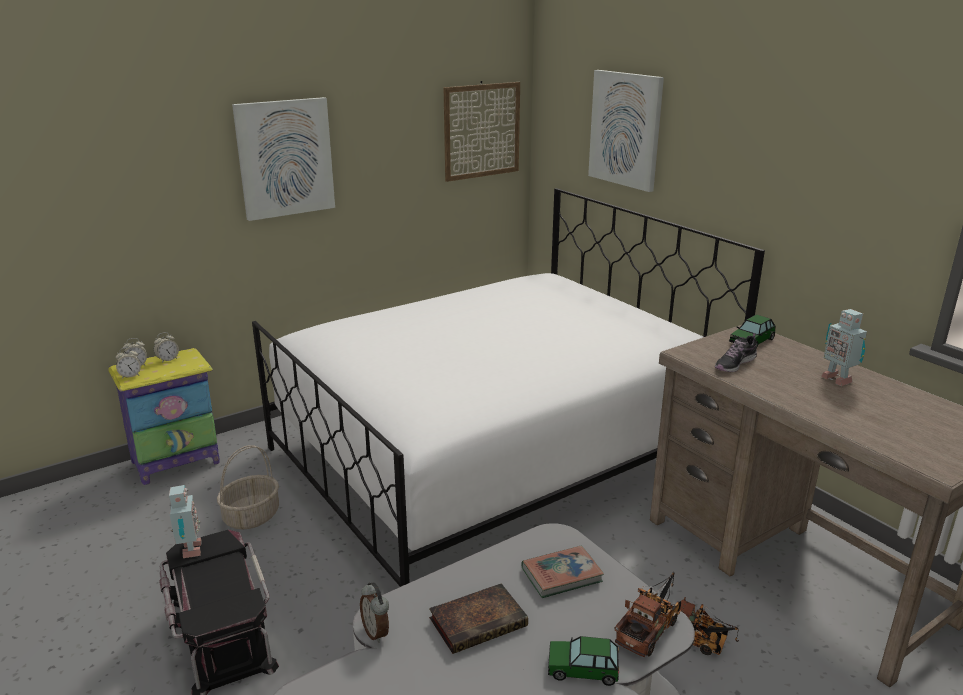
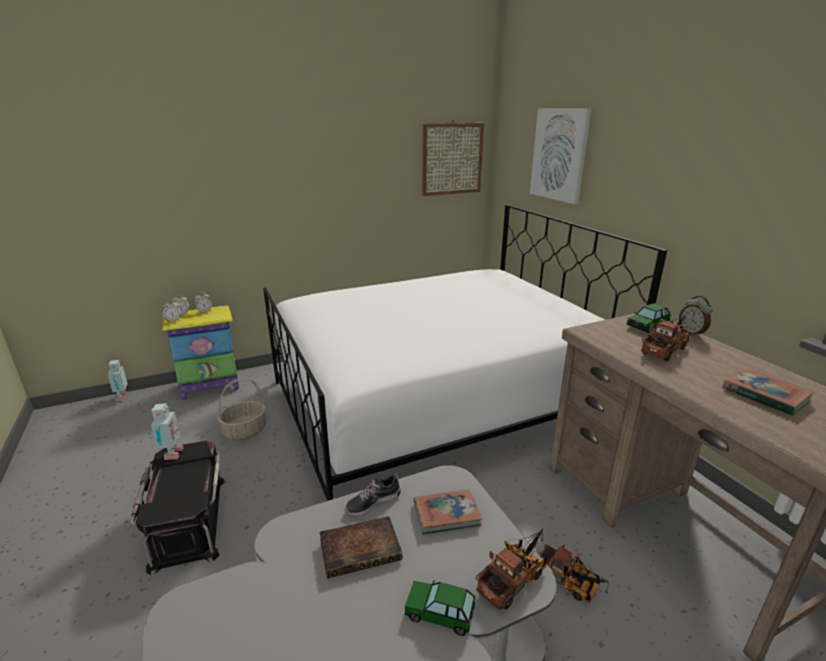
camera: 10 degrees right, 0 degrees up
picture [232,97,335,221] -> none
alarm clock [360,582,389,643] -> alarm clock moved to [679,296,713,337]
shoe [715,333,757,372] -> shoe moved to [345,473,401,516]
toy robot [821,309,867,386] -> toy robot moved to [108,360,128,402]
none -> toy truck [641,315,690,361]
none -> book [722,368,814,416]

